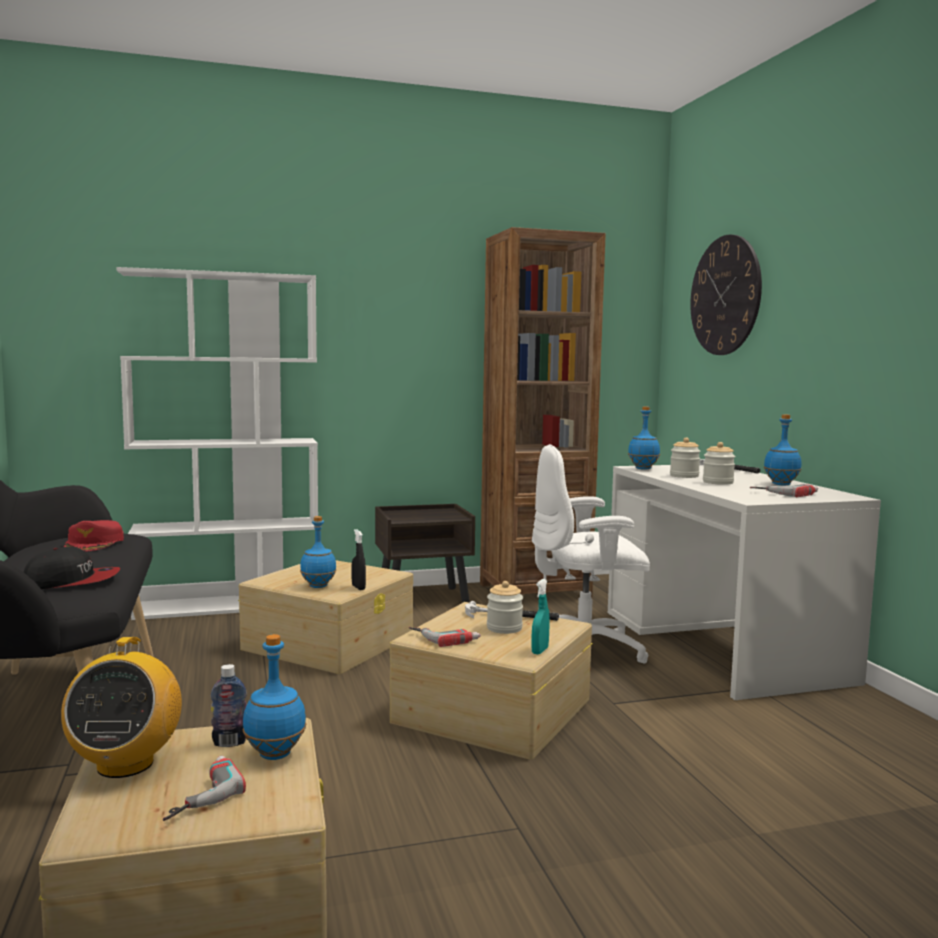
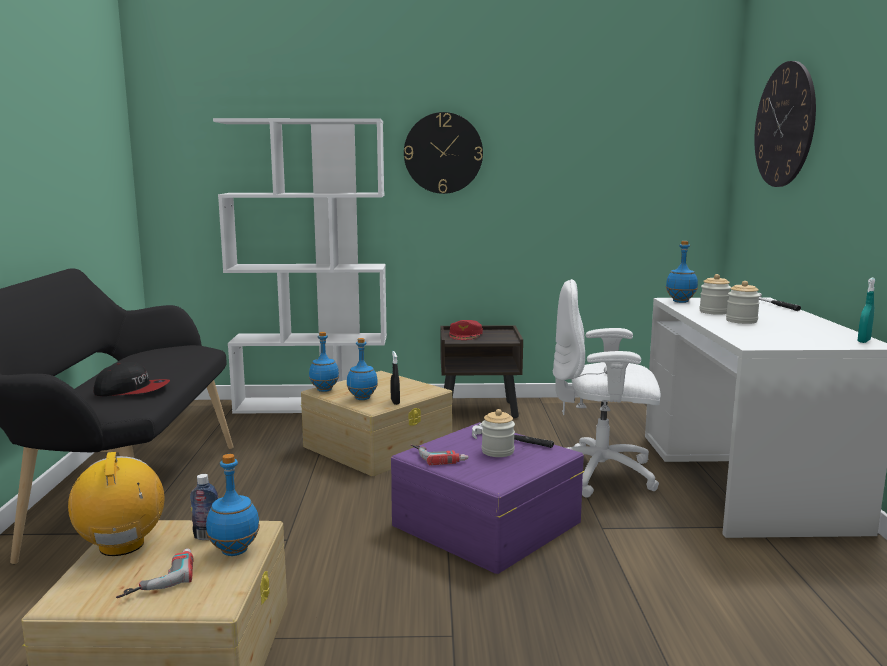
camera: 15 degrees right, 5 degrees up
radio [61,637,182,778] -> radio turned 150 degrees clockwise [68,452,164,556]
red cap [64,520,124,552] -> red cap moved to [449,320,483,340]
beige storage box [390,602,593,760] -> purple storage box [391,422,584,574]
brown bookcase [480,227,606,597] -> none
turquoise spray bottle [532,579,550,654] -> turquoise spray bottle moved to [858,278,876,343]
power drill [750,484,818,497] -> none
blue bottle [764,414,801,485] -> blue bottle moved to [309,332,339,392]
none -> wall clock [404,112,483,194]

